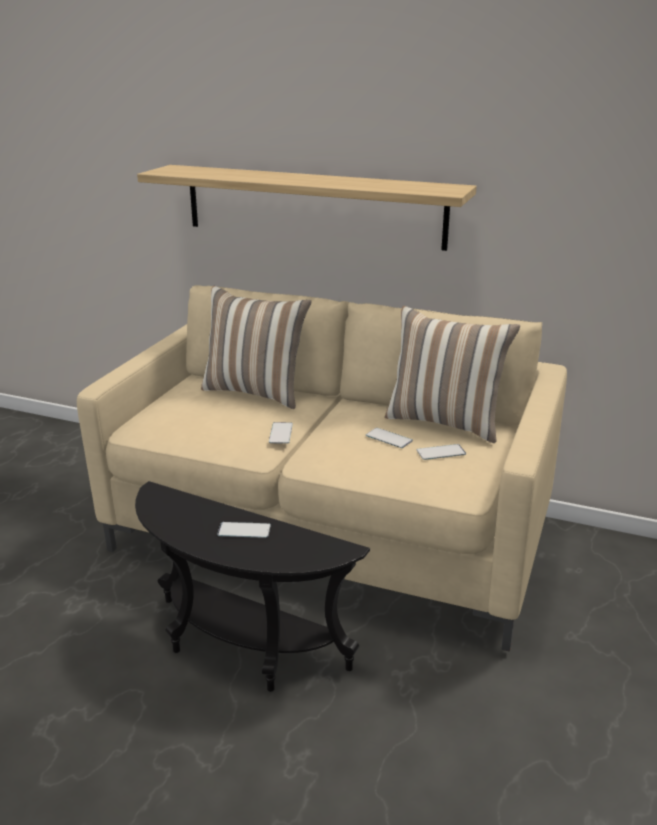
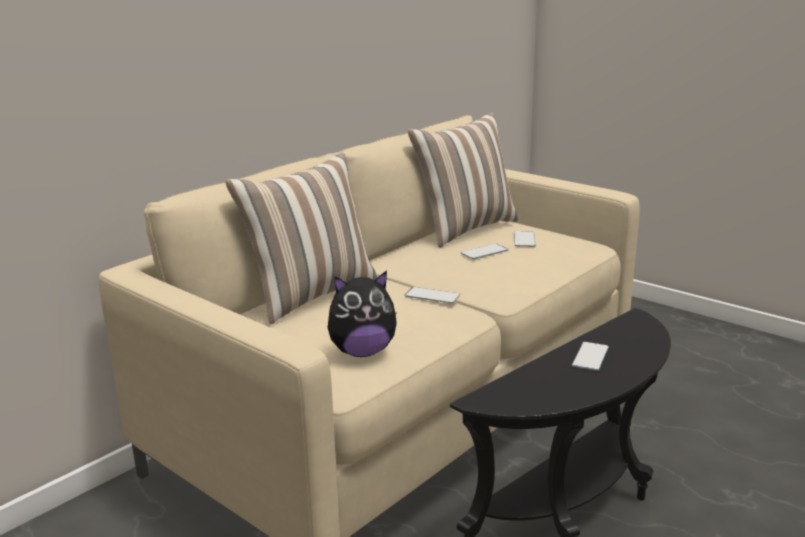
camera: 70 degrees left, 5 degrees down
shelf [137,165,477,251] -> none
none -> plush toy [328,271,397,357]

